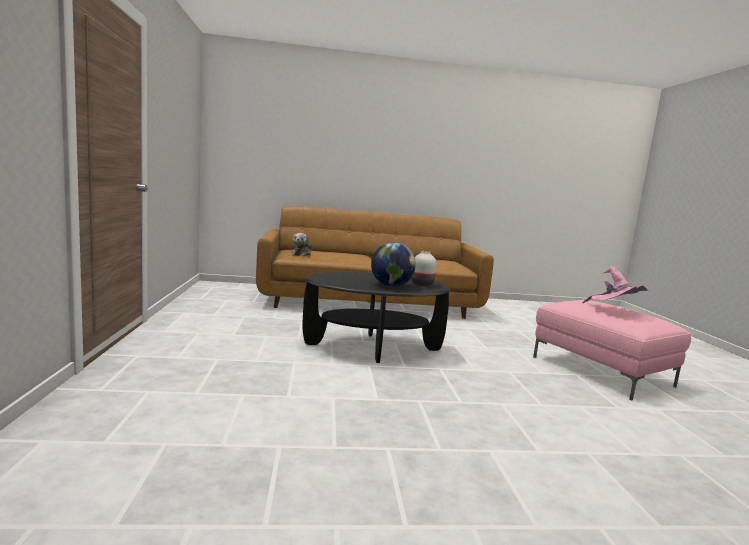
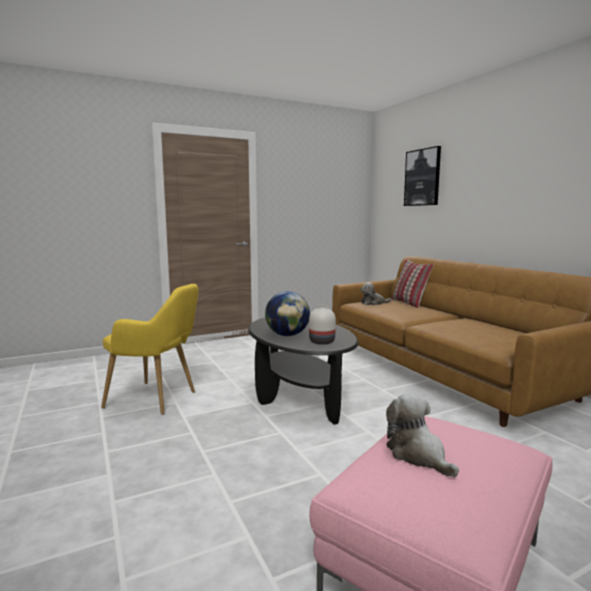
camera: 70 degrees right, 0 degrees up
pink hat [582,266,649,303] -> plush toy [386,393,459,477]
none -> yellow armchair [101,284,199,415]
none -> pillow [391,259,433,308]
none -> picture [404,146,441,206]

